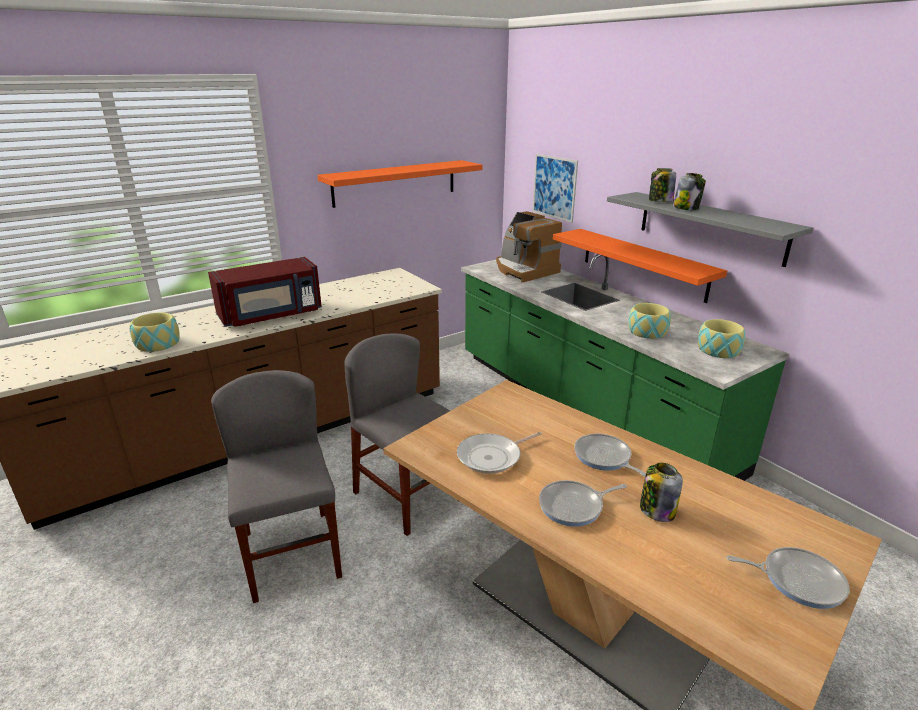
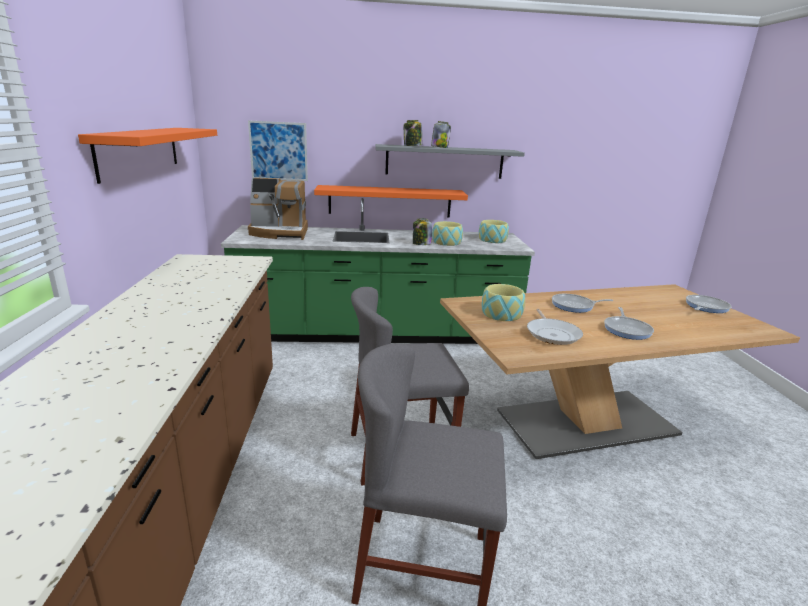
camera: 60 degrees left, 5 degrees down
bowl [130,312,180,352] -> bowl moved to [482,284,525,321]
red microwave [208,257,322,327] -> none
jar [640,463,683,522] -> jar moved to [413,219,432,245]

